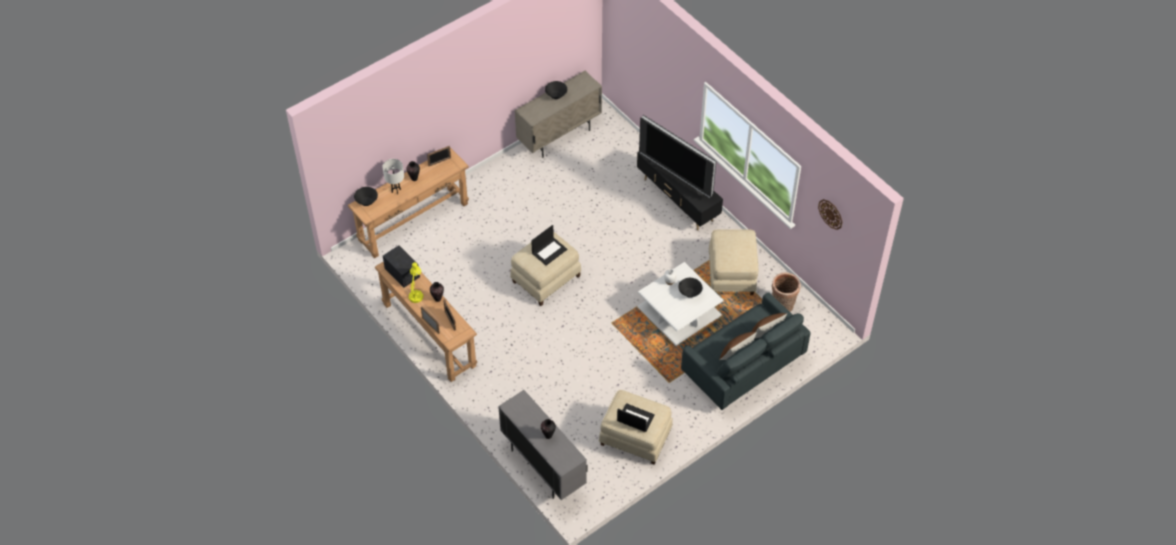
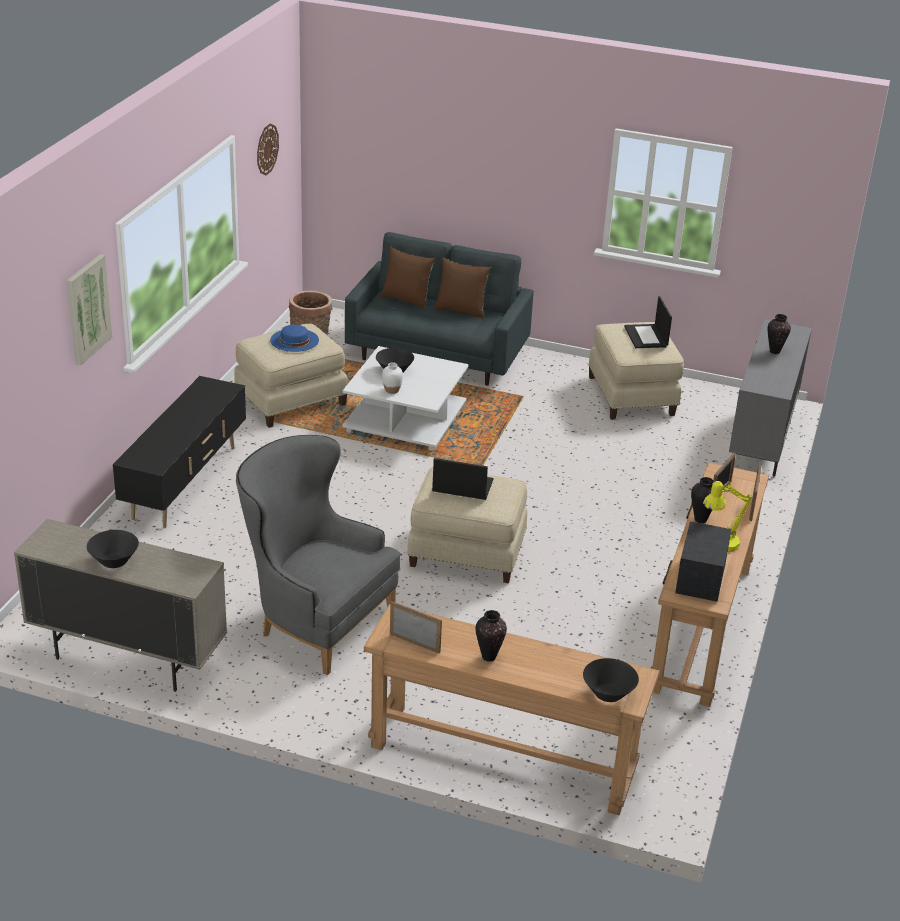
camera: 125 degrees left, 20 degrees down
white table lamp [382,159,404,194] -> none
television [639,115,716,198] -> none
none -> picture [67,254,112,366]
none -> grey armchair [236,435,401,675]
none -> blue hat [270,325,319,352]

